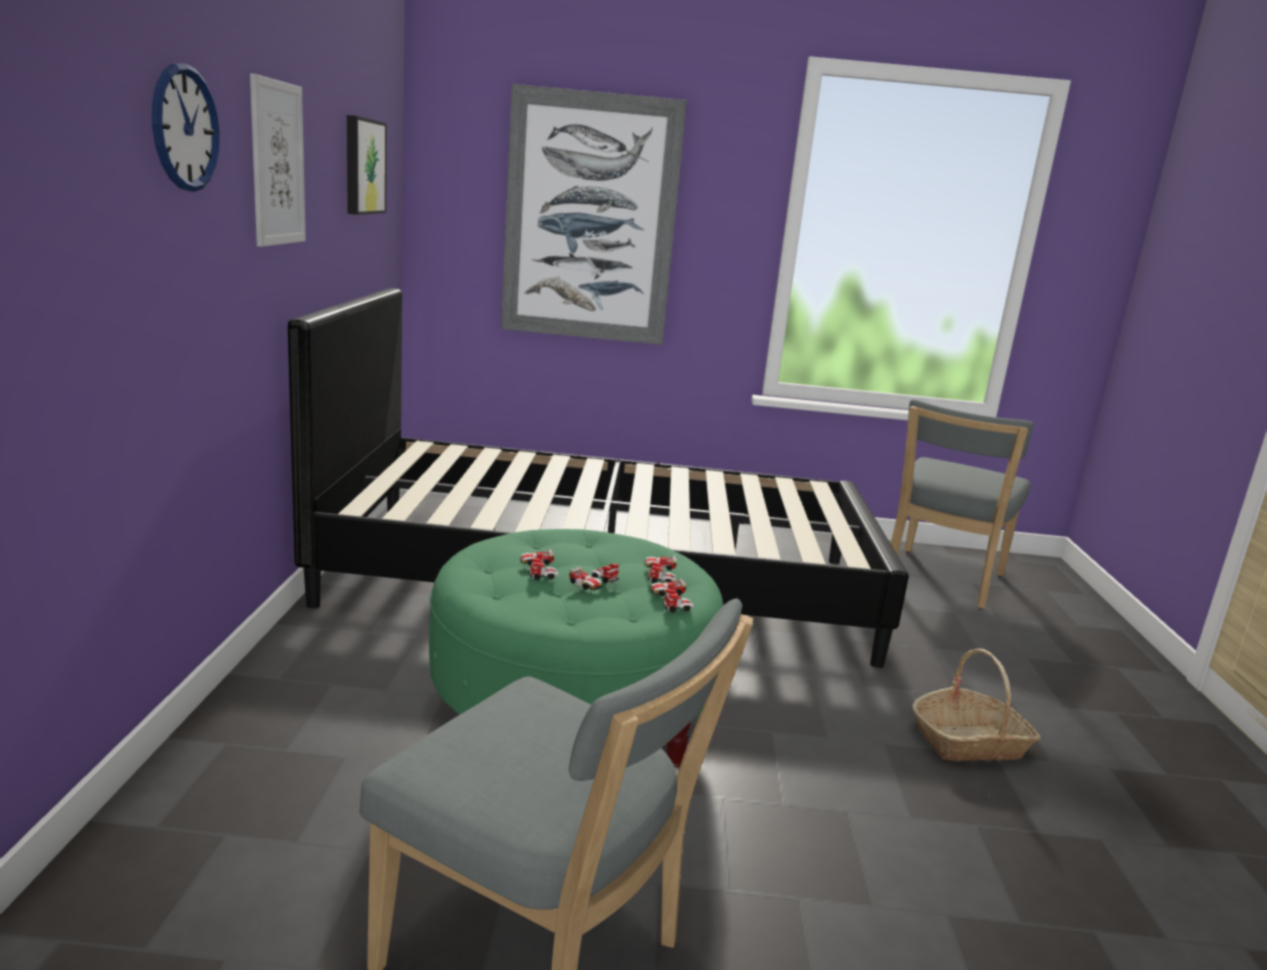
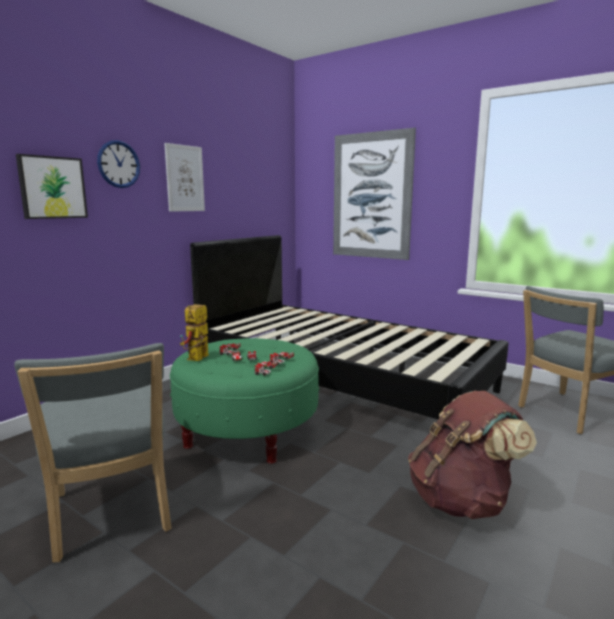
camera: 35 degrees right, 5 degrees down
picture [347,115,387,215] -> picture moved to [16,154,88,219]
basket [912,648,1041,761] -> brown backpack [408,391,537,519]
none -> toy robot [180,304,209,361]

